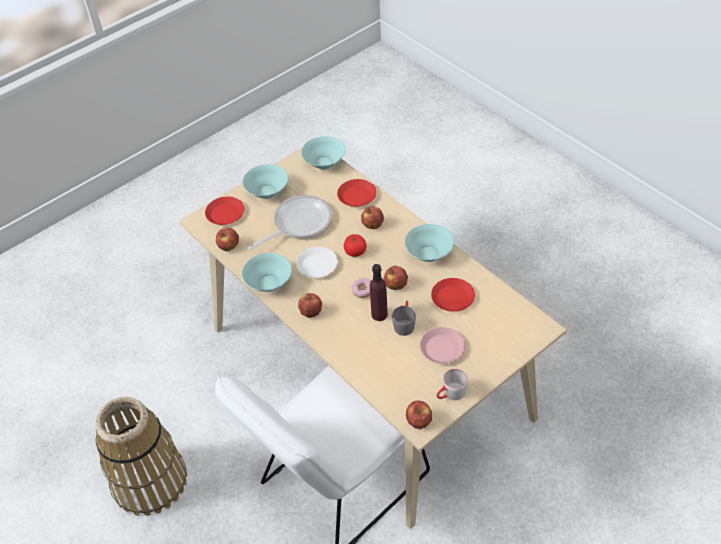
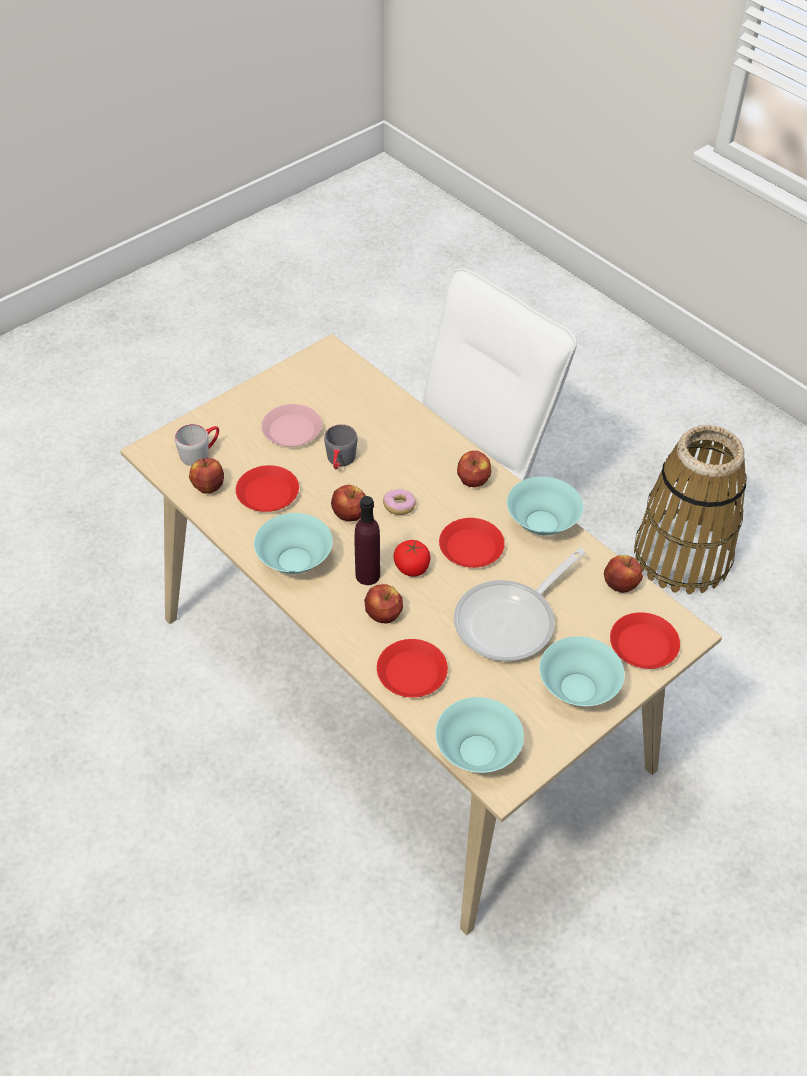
camera: 175 degrees right, 0 degrees up
white plate [296,247,338,278] -> red plate [439,518,505,568]
purple bottle [370,264,388,321] -> purple bottle moved to [355,496,380,585]
apple [406,400,432,429] -> apple moved to [189,458,224,494]
grey mug [436,369,468,400] -> grey mug moved to [175,424,219,466]

